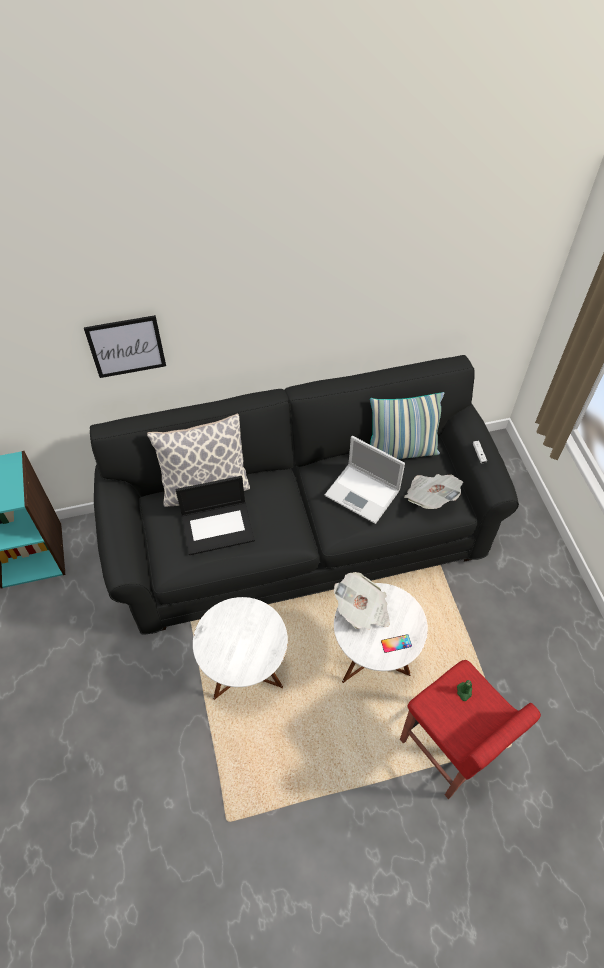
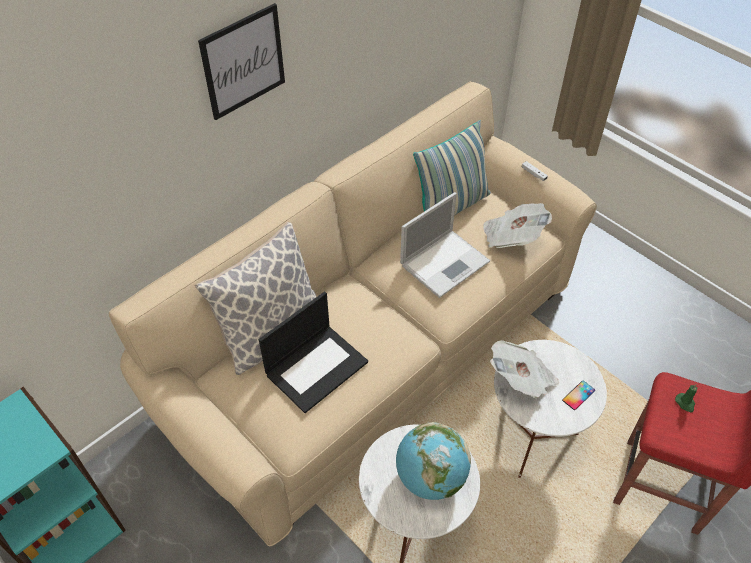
camera: 30 degrees left, 5 degrees down
picture [84,315,166,378] -> picture moved to [198,3,285,120]
black sofa [90,355,519,635] -> beige sofa [109,81,597,546]
laptop [324,436,405,524] -> laptop turned 45 degrees counterclockwise [400,192,490,298]
none -> globe [396,422,471,500]

